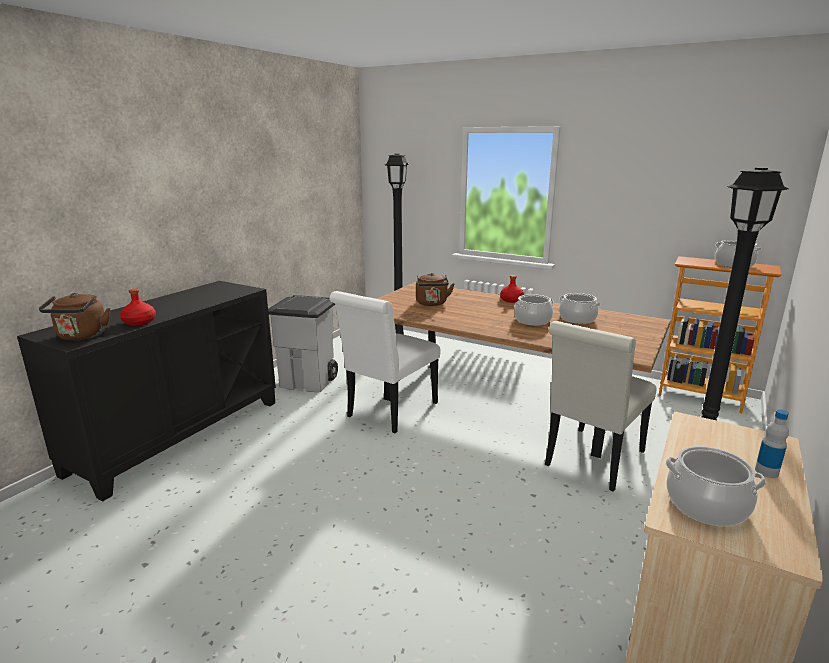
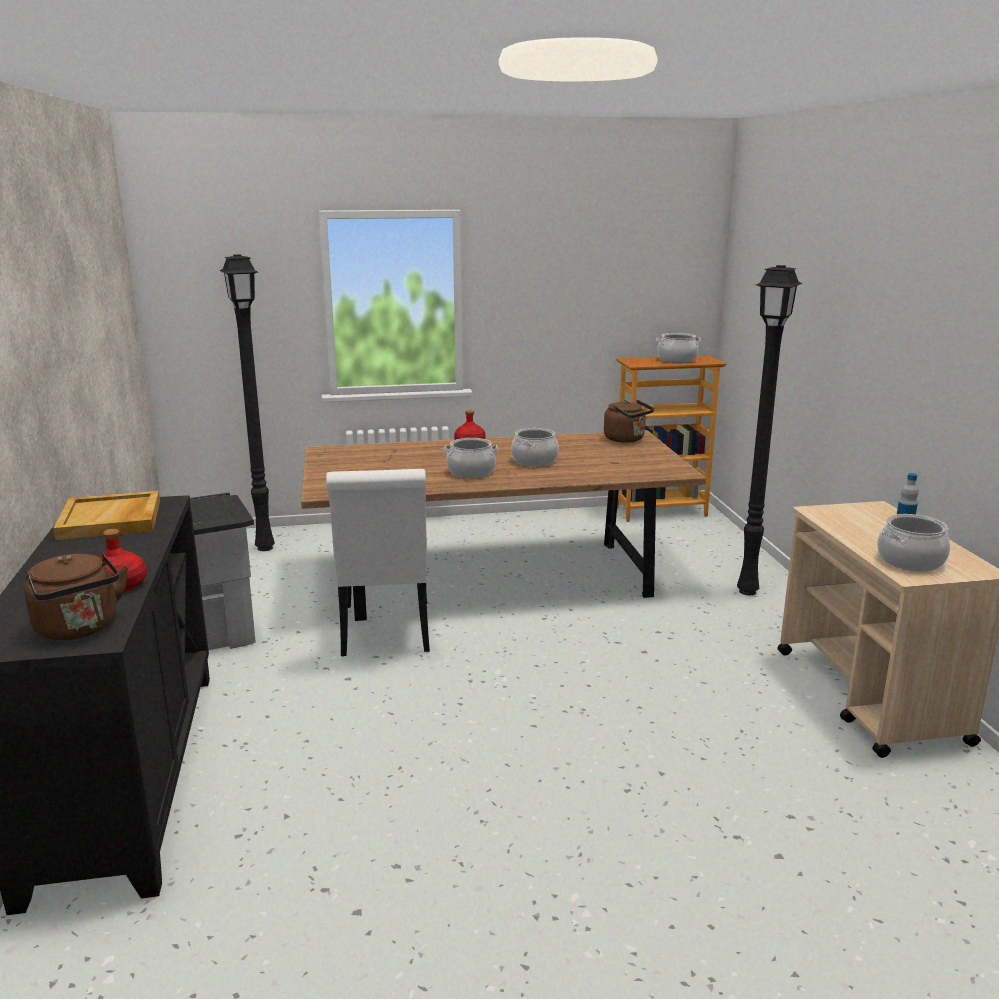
camera: 40 degrees left, 0 degrees up
brown kettle [416,273,455,306] -> brown kettle moved to [604,400,654,443]
white chair [545,321,657,492] -> none
cooking pot [559,293,601,324] -> cooking pot moved to [444,438,499,478]
none -> beige tray [53,491,160,540]

